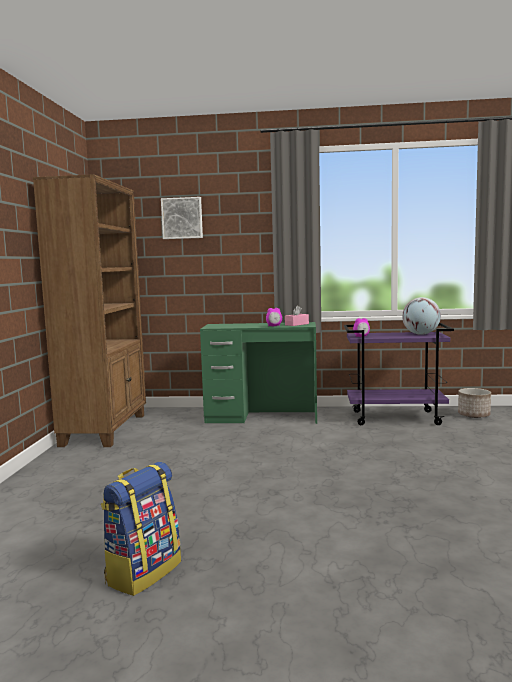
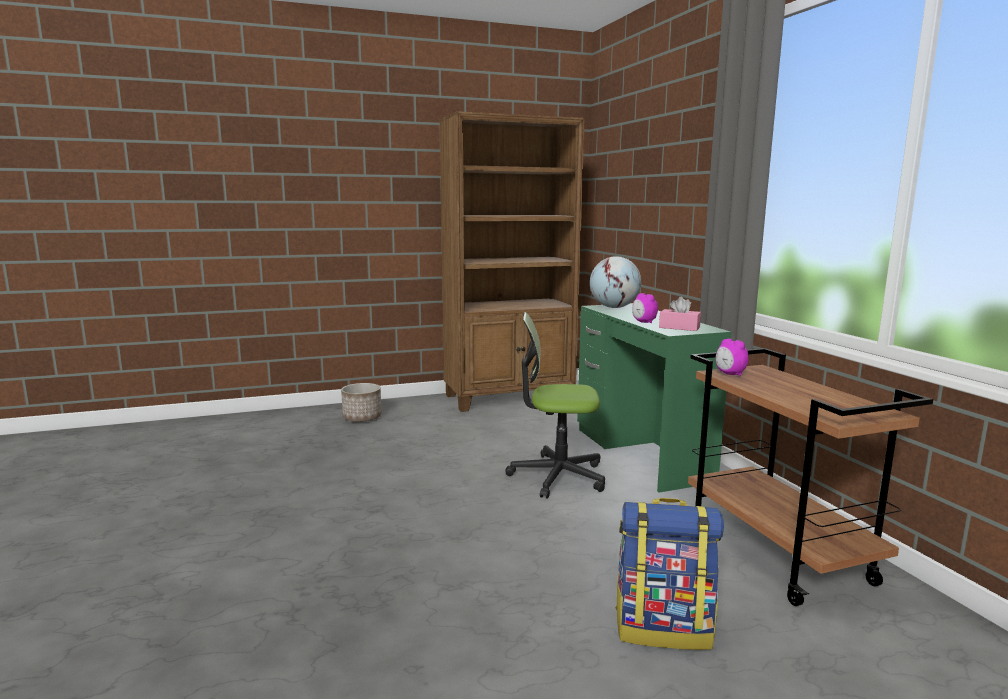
camera: 65 degrees right, 5 degrees up
backpack [101,462,181,596] -> backpack moved to [615,498,724,650]
picture [161,197,203,239] -> none
purple cart [344,323,454,425] -> brown cart [688,348,933,606]
globe [402,297,441,335] -> globe moved to [590,256,641,308]
planter [458,388,491,418] -> planter moved to [341,383,381,422]
none -> office chair [505,312,605,499]

